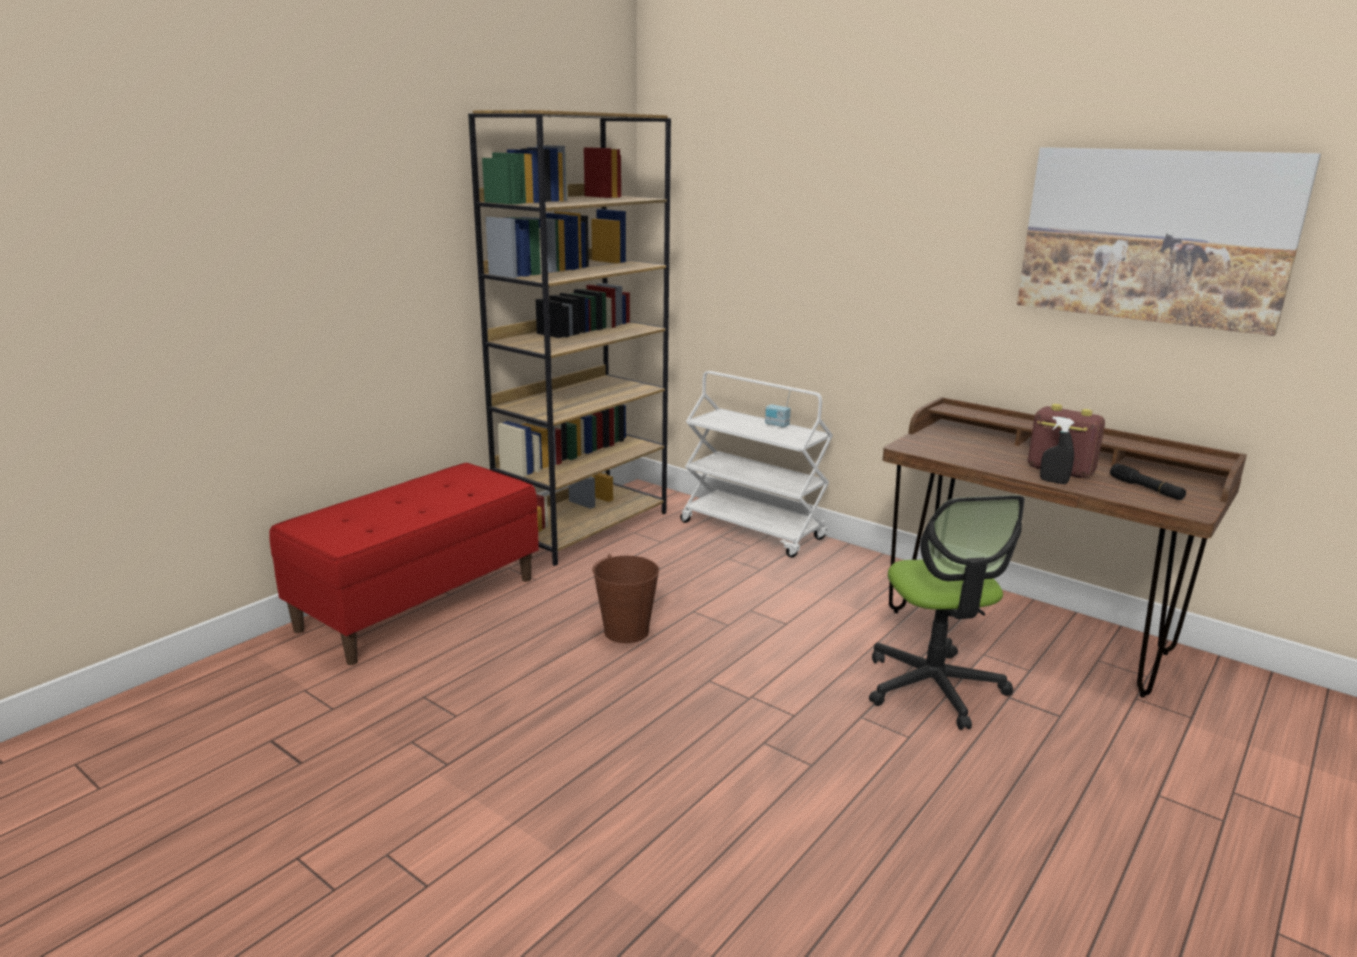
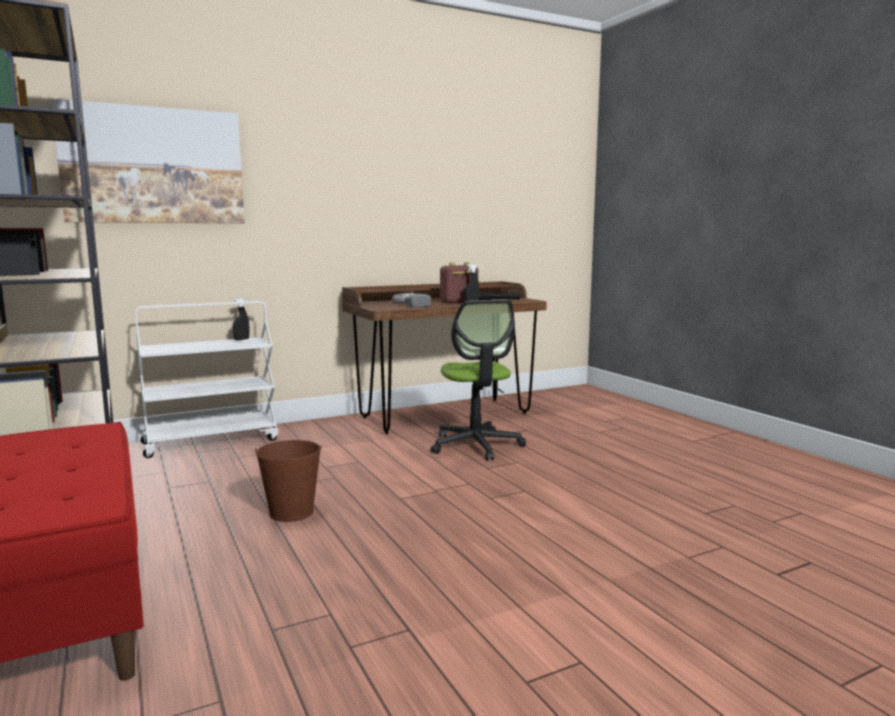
camera: 65 degrees left, 10 degrees down
radio [765,390,791,428] -> none
office chair [869,495,1025,730] -> office chair turned 60 degrees clockwise [431,300,526,461]
picture [1017,147,1321,336] -> picture moved to [51,98,245,223]
none -> black spray bottle [233,298,249,340]
none -> power drill [392,293,431,307]

